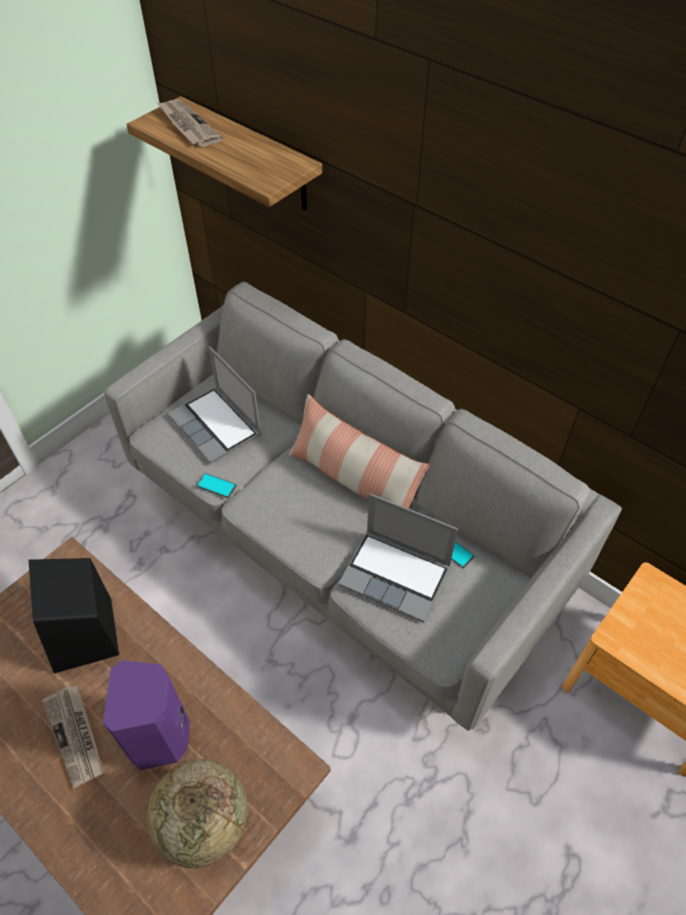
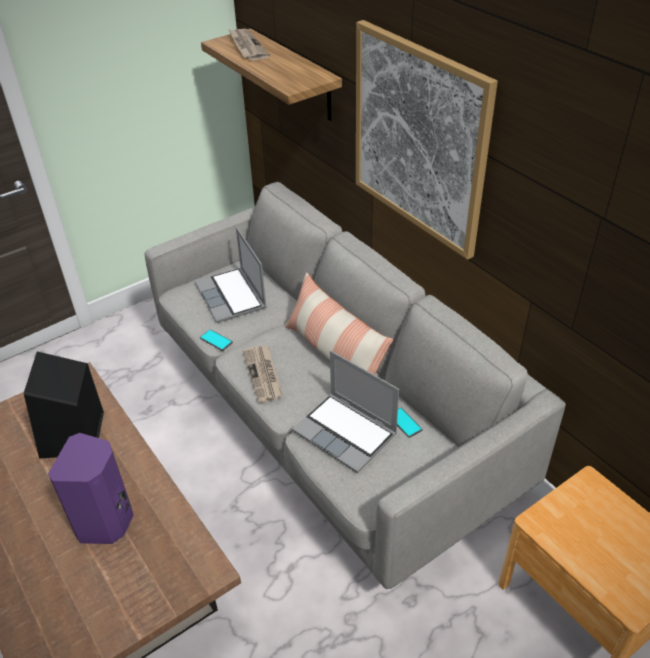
camera: 15 degrees right, 10 degrees down
newspaper [42,686,104,788] -> newspaper moved to [242,345,283,403]
globe [147,759,248,868] -> none
none -> picture [356,20,498,260]

